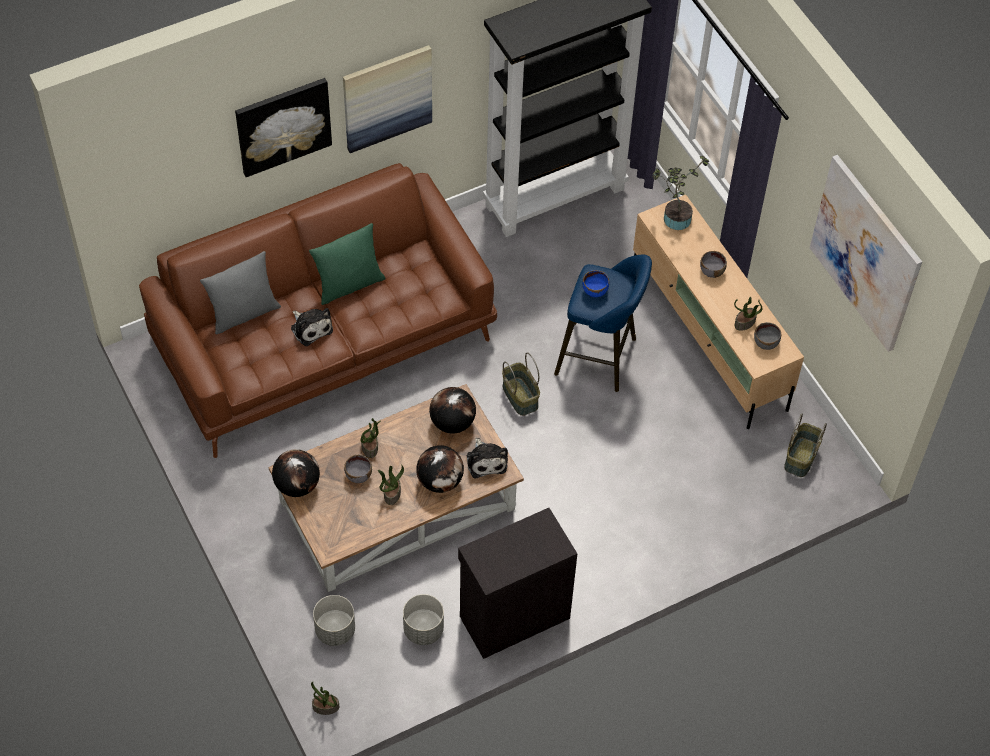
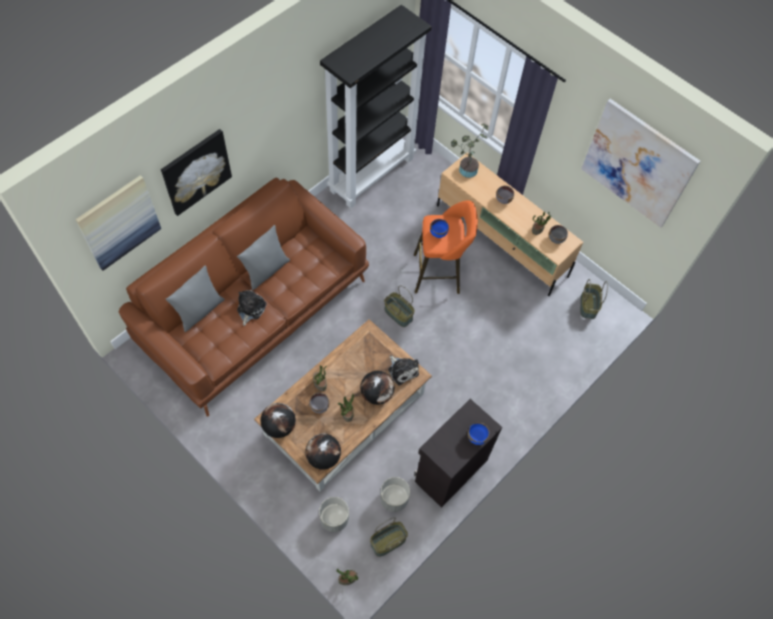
camera: 20 degrees left, 5 degrees up
plush toy [291,308,333,346] -> plush toy turned 105 degrees counterclockwise [237,290,267,326]
green pillow [309,223,386,305] -> grey pillow [237,225,290,290]
picture [343,45,432,153] -> picture moved to [75,175,161,271]
globe [429,387,476,434] -> globe moved to [305,433,341,470]
blue stool [554,255,652,392] -> orange stool [414,200,478,294]
none -> basket [370,517,408,557]
none -> blue bowl [468,423,490,445]

